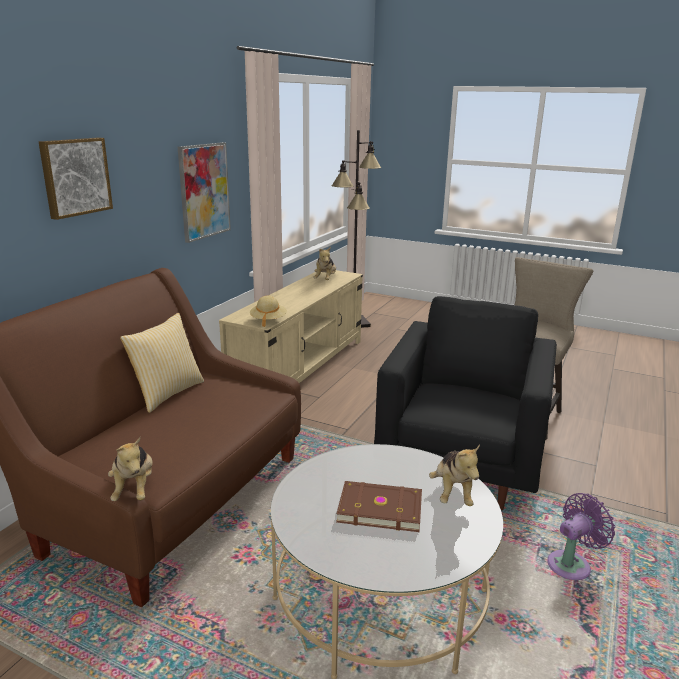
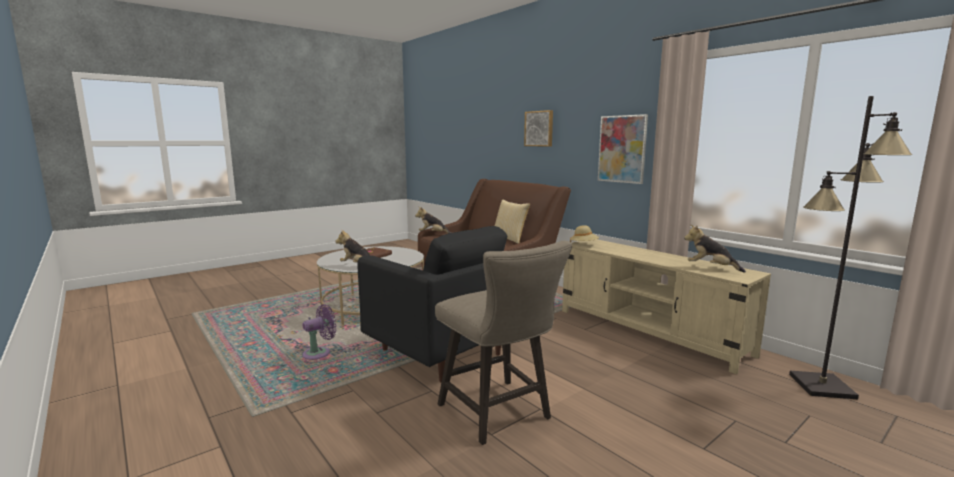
camera: 115 degrees right, 10 degrees down
purple fan [547,493,615,580] -> purple fan turned 120 degrees counterclockwise [302,304,336,360]

